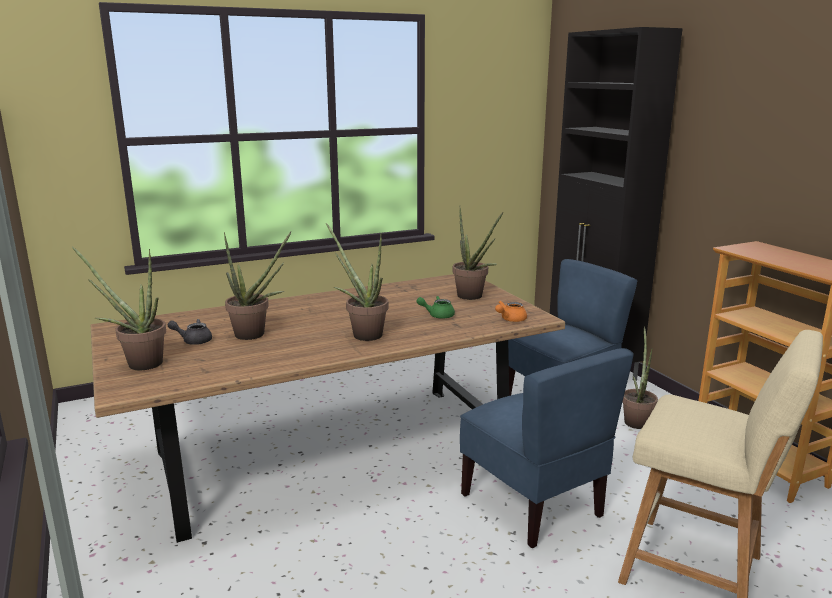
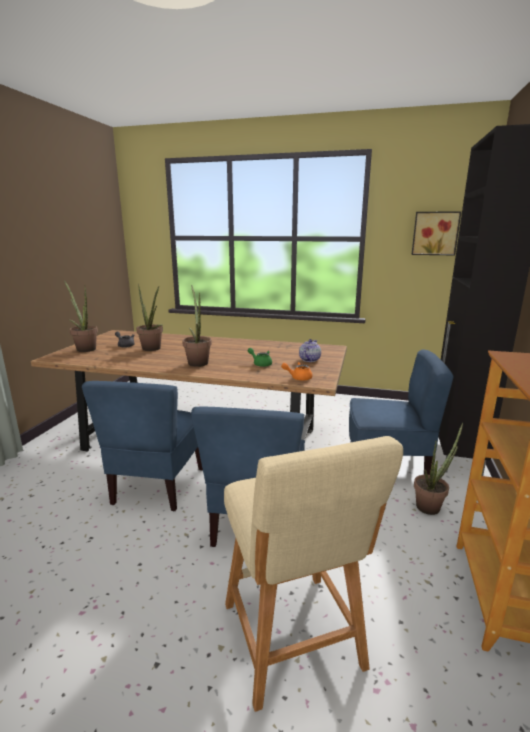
camera: 40 degrees right, 0 degrees up
potted plant [453,208,504,300] -> teapot [299,339,321,362]
none -> blue chair [82,381,203,511]
none -> picture [411,211,461,255]

